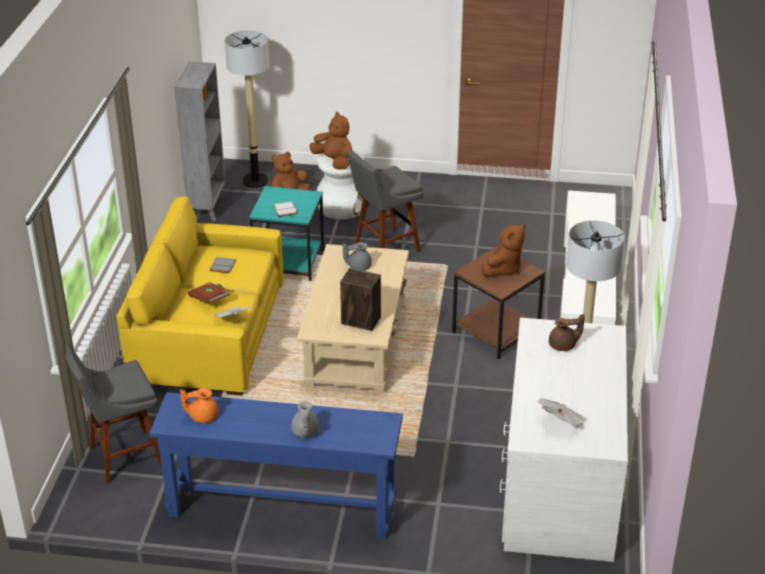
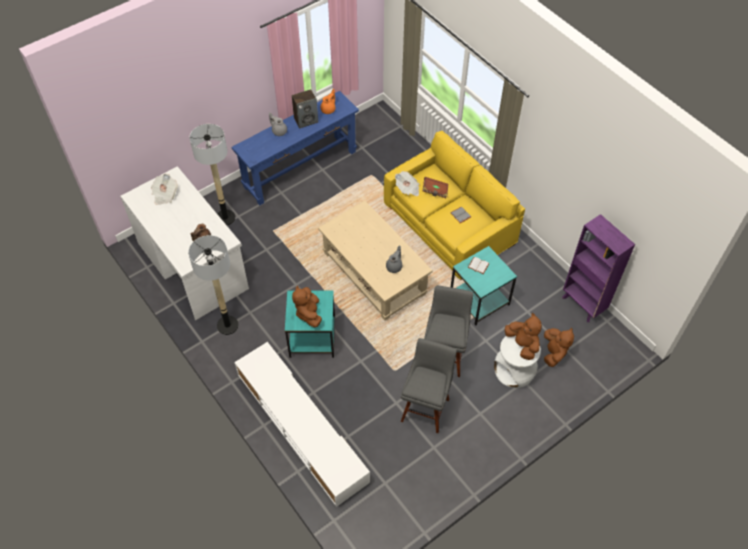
camera: 135 degrees right, 20 degrees up
grey stool [65,345,162,483] -> grey stool moved to [401,338,457,433]
grey bookcase [174,62,226,221] -> purple bookcase [562,214,635,322]
floor lamp [225,30,269,188] -> floor lamp moved to [190,124,235,226]
brown plush toy [309,112,353,170] -> brown plush toy turned 120 degrees counterclockwise [505,313,542,360]
speaker [340,268,381,331] -> speaker moved to [292,89,318,128]
brown side table [452,246,545,359] -> turquoise side table [285,291,335,358]

